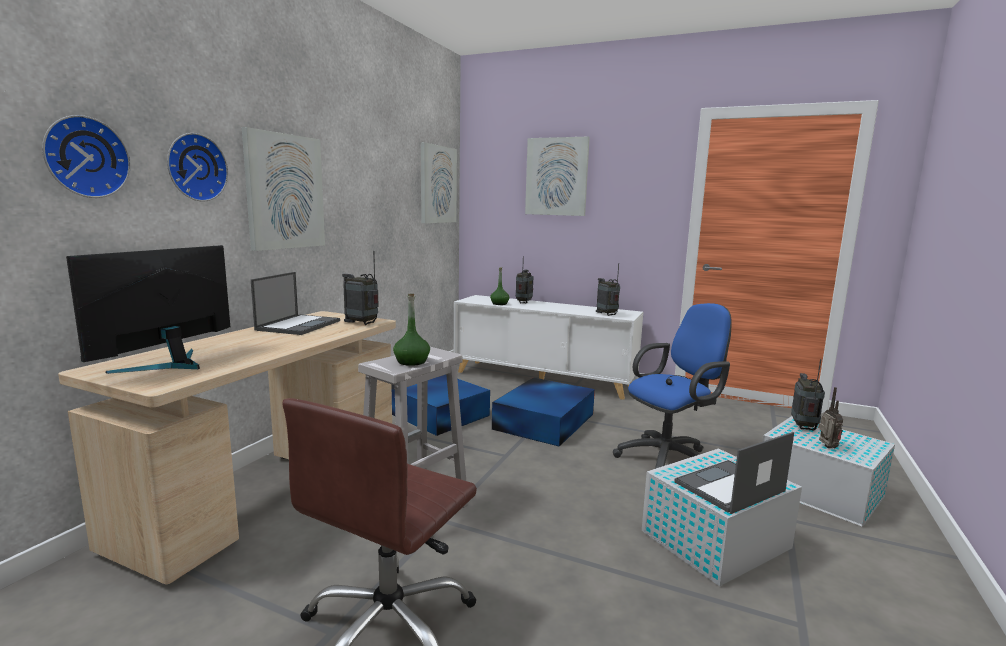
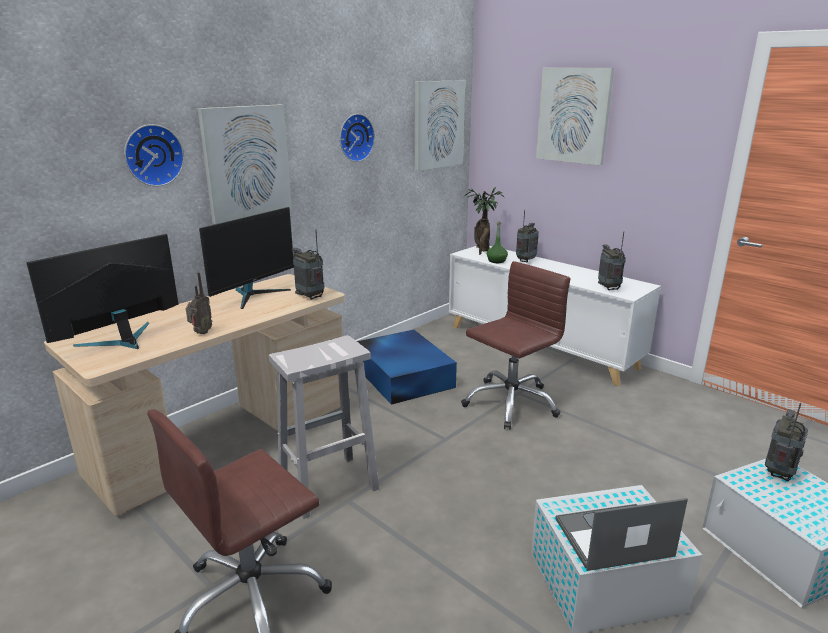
camera: 20 degrees right, 10 degrees up
wall clock [42,115,131,198] -> wall clock moved to [340,114,375,162]
laptop [251,272,340,335] -> monitor [199,207,294,309]
green bottle [393,294,430,366] -> none
blue storage box [492,377,595,446] -> brown office chair [461,261,570,429]
blue office chair [613,303,732,469] -> none
radio [818,387,843,448] -> radio moved to [186,272,212,334]
none -> potted plant [464,187,505,255]

